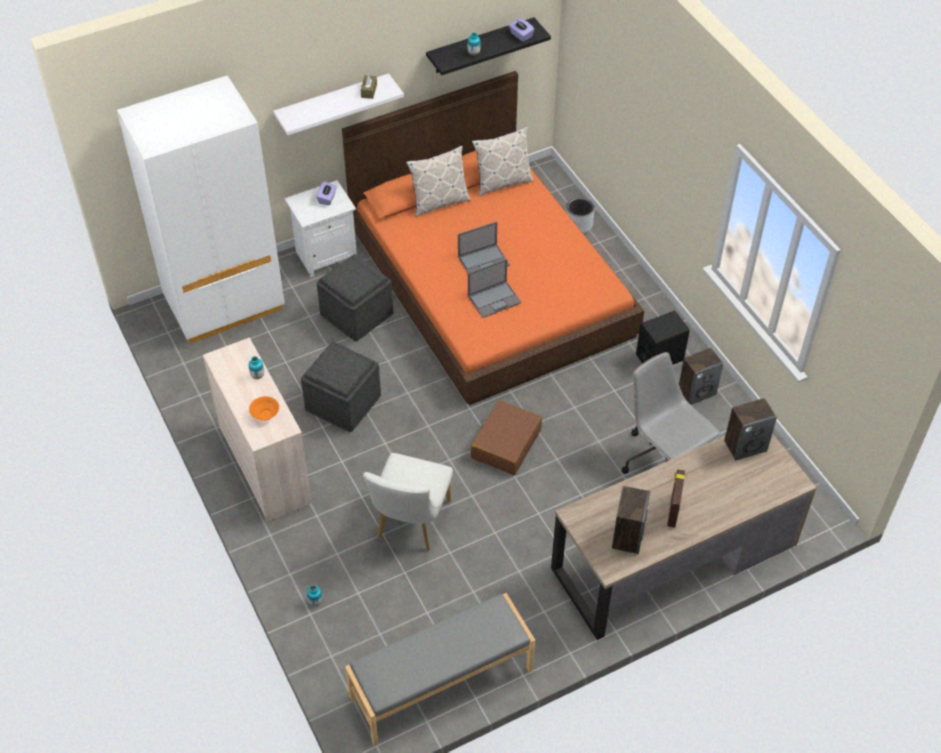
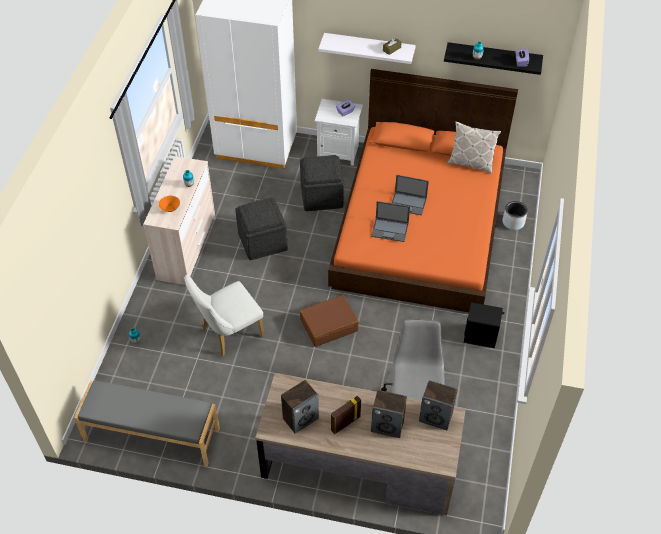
camera: 40 degrees right, 0 degrees up
pillow [406,146,471,217] -> none
speaker [679,348,724,405] -> speaker moved to [371,390,407,438]

